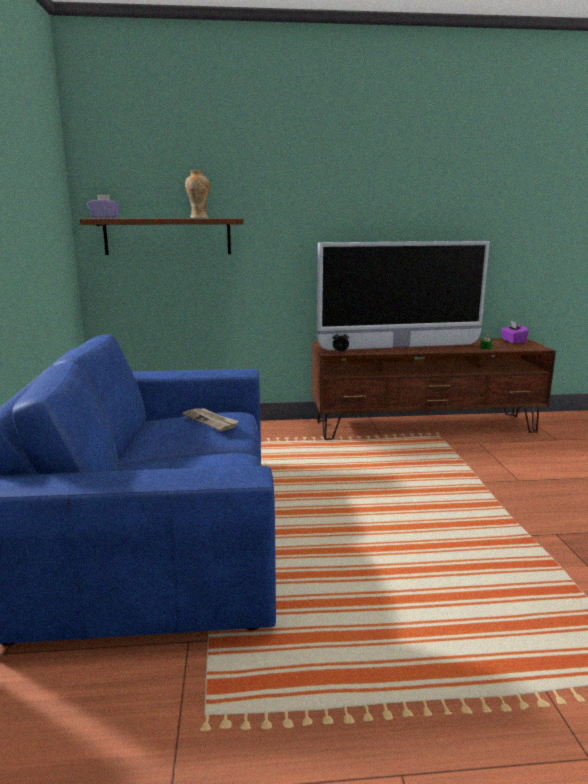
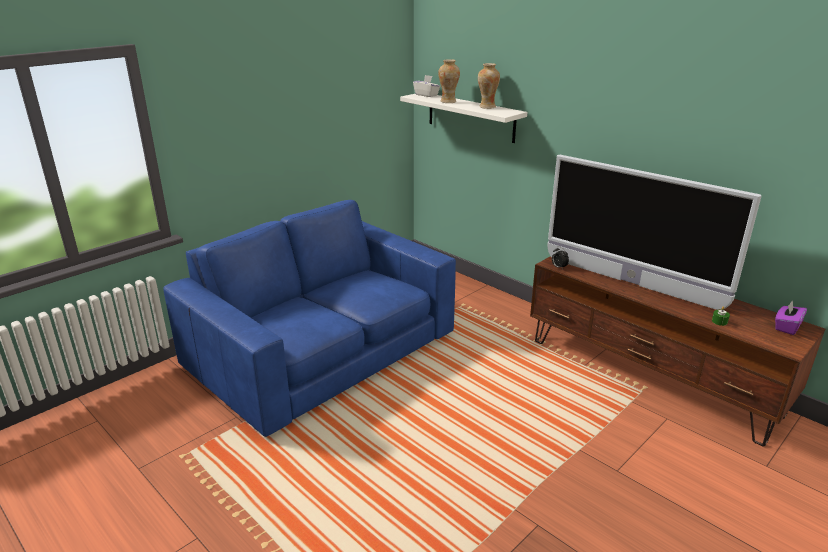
camera: 50 degrees right, 10 degrees up
brown shelf [79,218,244,255] -> white shelf [400,94,527,143]
purple tissue box [87,195,120,218] -> white tissue box [413,75,440,97]
newspaper [182,408,239,431] -> none
none -> vase [438,59,460,103]

